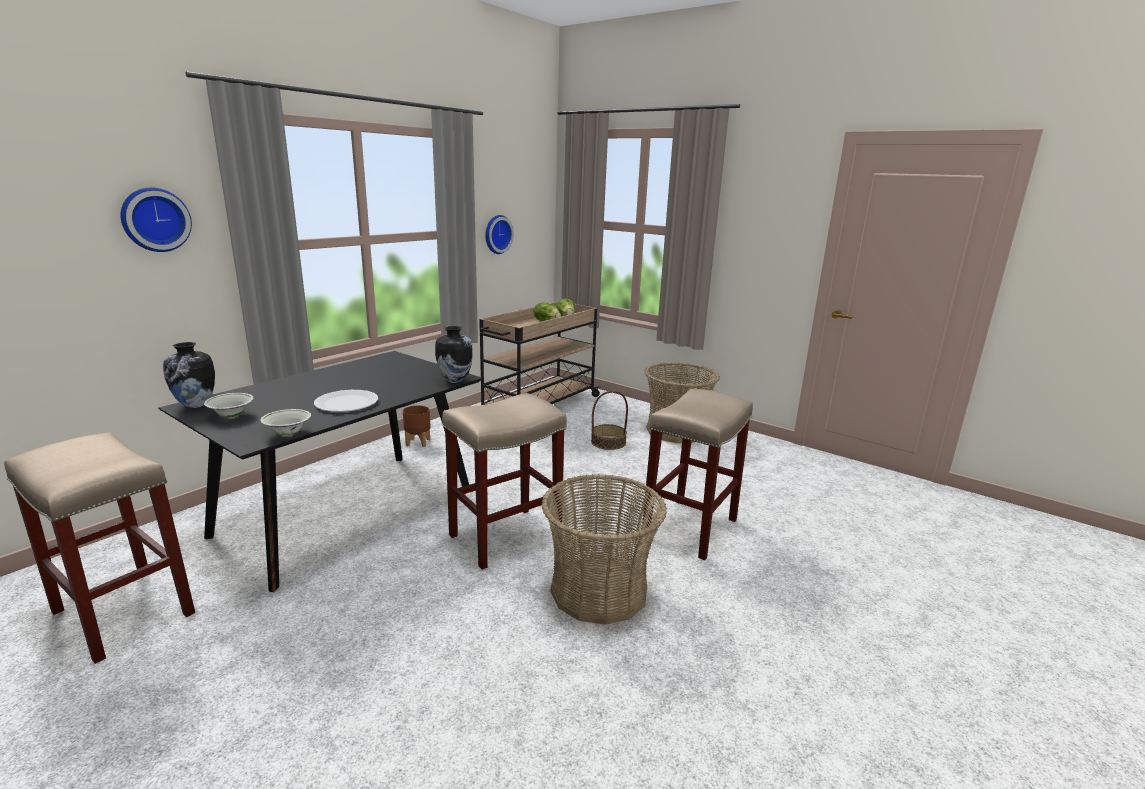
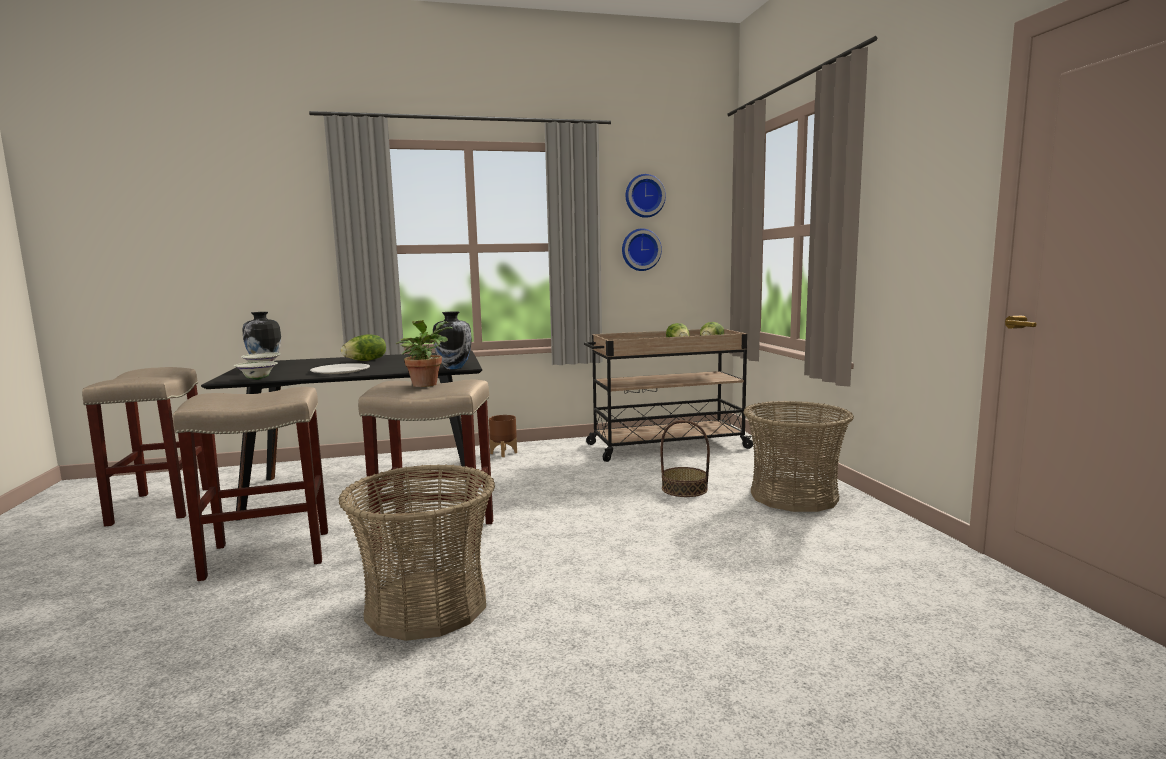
camera: 40 degrees right, 10 degrees down
wall clock [121,188,192,252] -> wall clock moved to [626,174,666,218]
beige stool [642,389,753,560] -> beige stool moved to [173,387,328,581]
none -> lettuce [341,334,386,361]
none -> potted plant [396,320,453,387]

